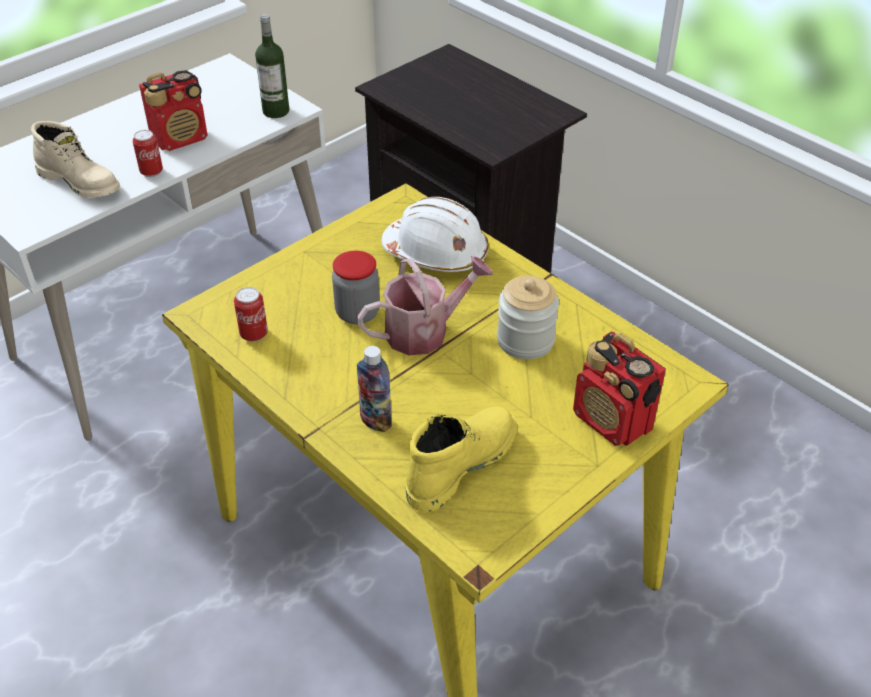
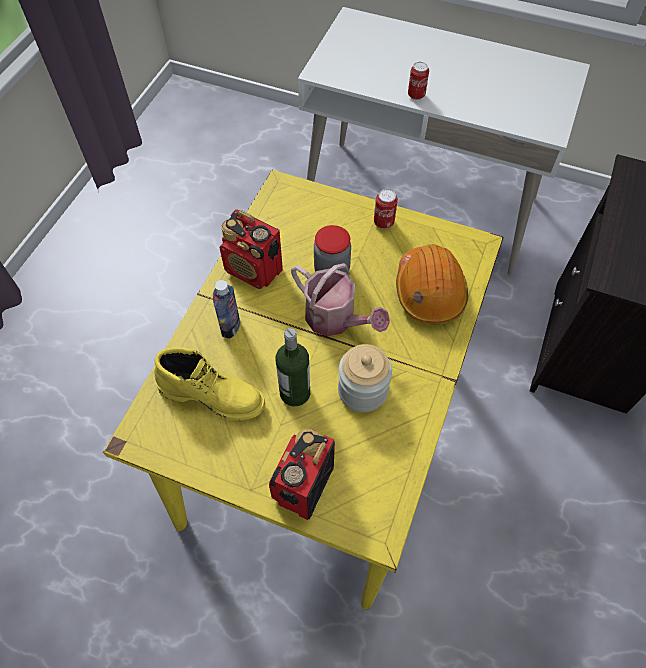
camera: 65 degrees right, 15 degrees up
beige boot [31,121,120,198] -> none
radio [139,70,208,151] -> radio moved to [220,209,283,289]
can [234,287,268,342] -> can moved to [374,189,398,229]
bottle [255,14,289,118] -> bottle moved to [276,328,310,406]
white hard hat [382,197,489,272] -> orange hard hat [396,245,468,324]

